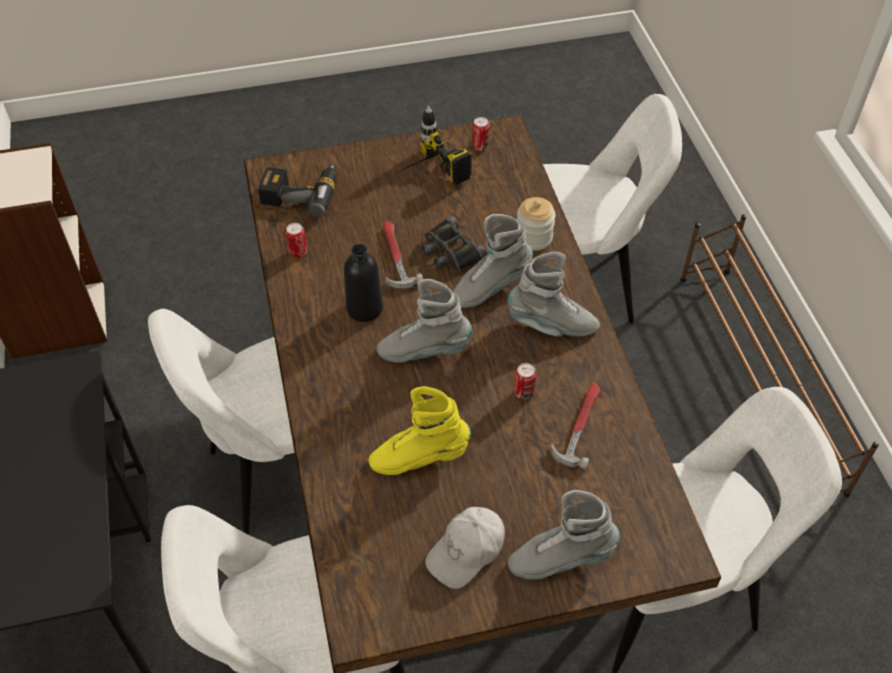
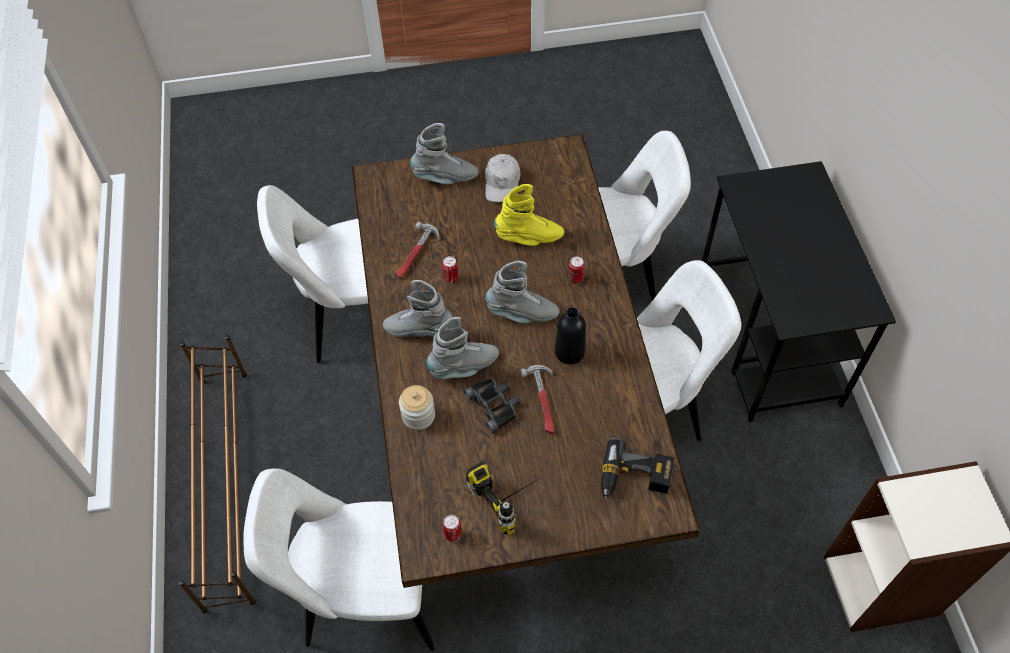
camera: 175 degrees left, 5 degrees up
can [286,223,307,258] -> can moved to [569,256,584,284]
white cap [425,507,505,589] -> white cap turned 135 degrees clockwise [485,154,521,202]

